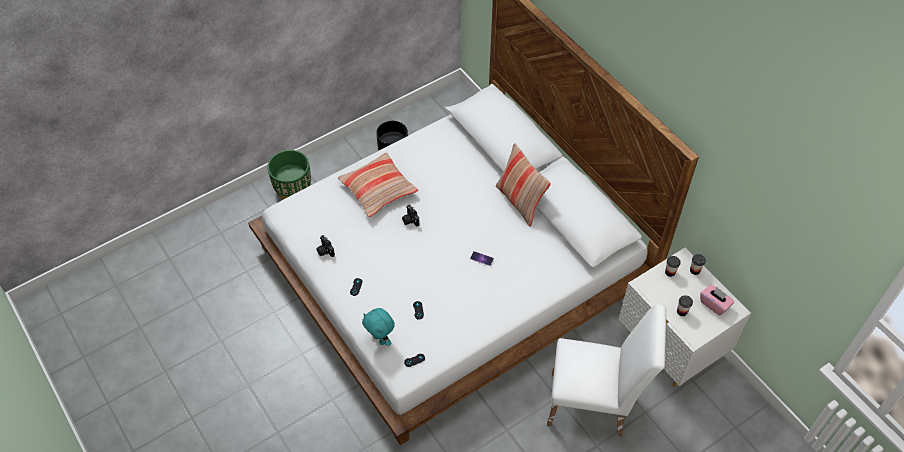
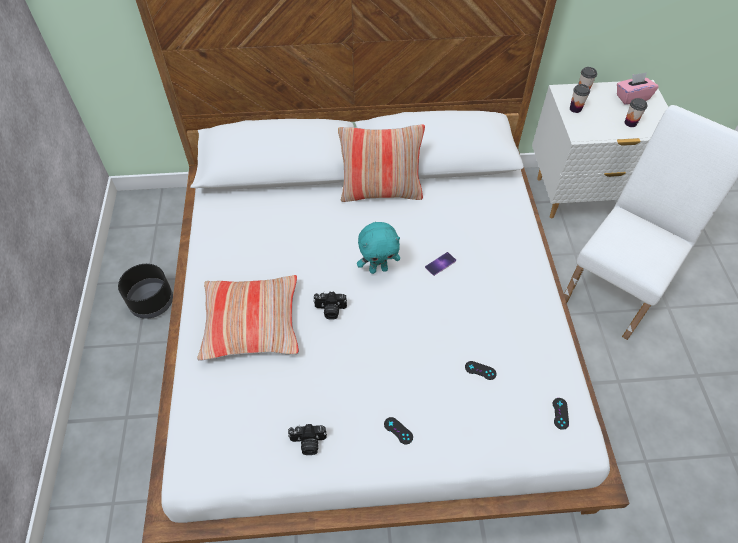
camera: 60 degrees left, 0 degrees up
green planter [267,150,311,199] -> none
turquoise plush toy [362,308,395,346] -> turquoise plush toy moved to [357,222,400,274]

